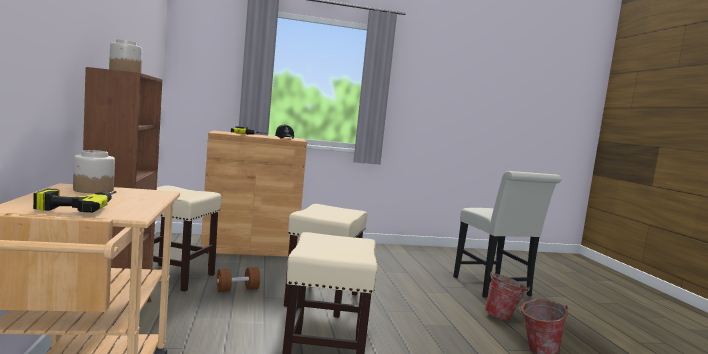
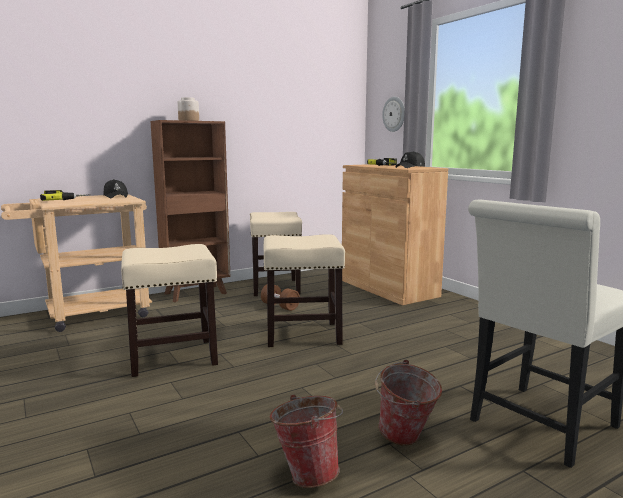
camera: 70 degrees right, 5 degrees up
jar [73,150,115,193] -> black cap [103,179,128,198]
none -> wall clock [382,97,404,132]

